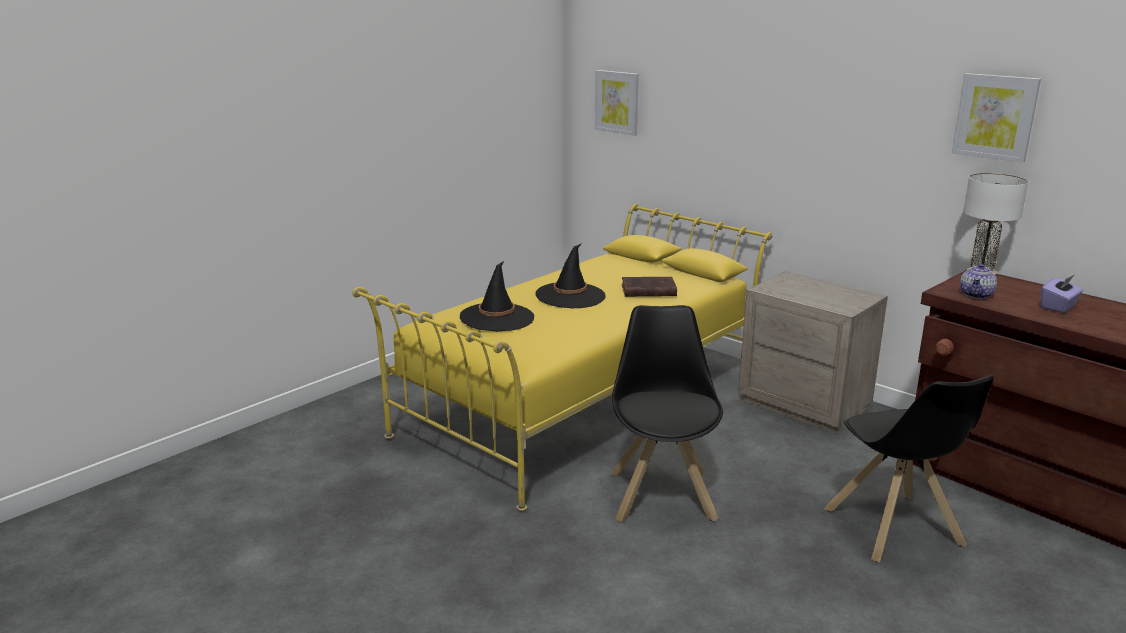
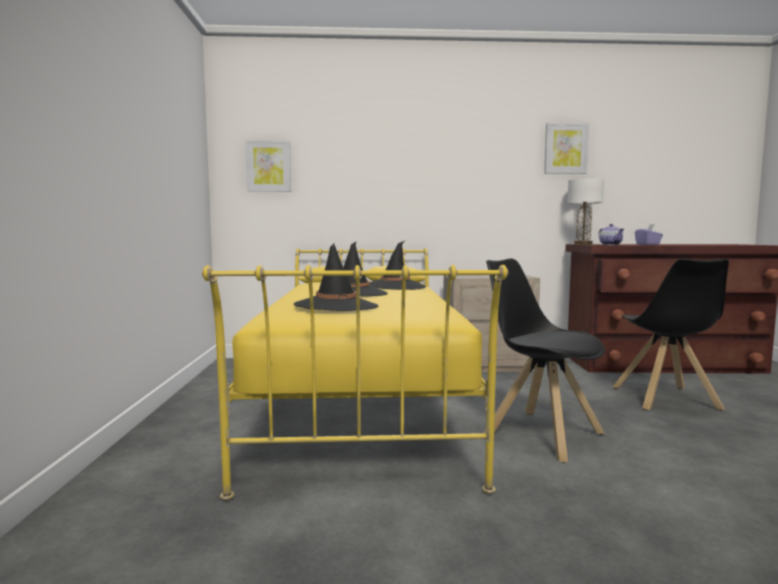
camera: 45 degrees left, 15 degrees down
brown book [622,277,677,297] -> black hat [370,241,426,290]
black chair [824,375,994,563] -> black chair turned 60 degrees clockwise [612,258,729,410]

